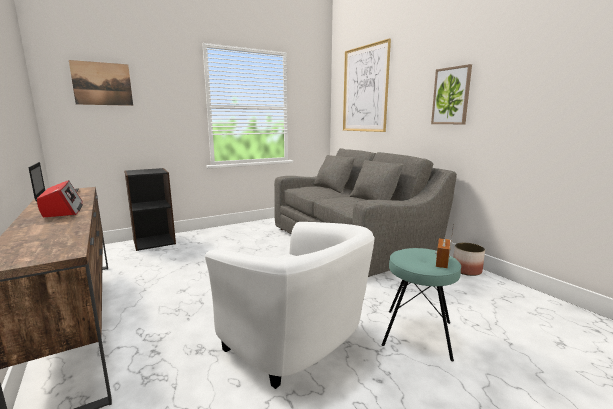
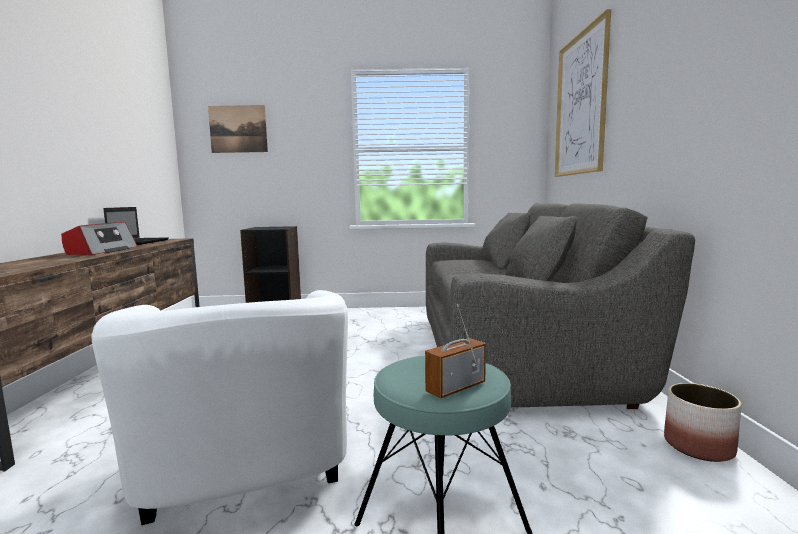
camera: 30 degrees right, 5 degrees down
picture [431,64,472,124] -> none

